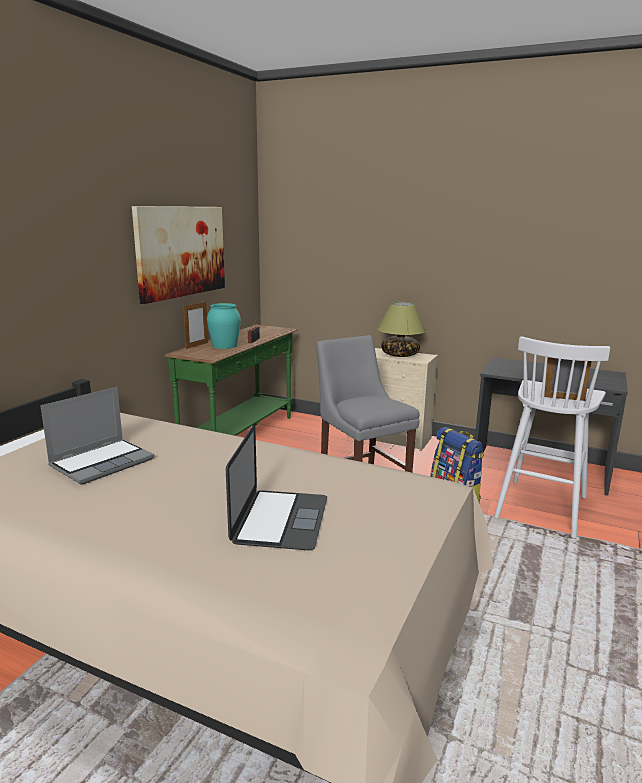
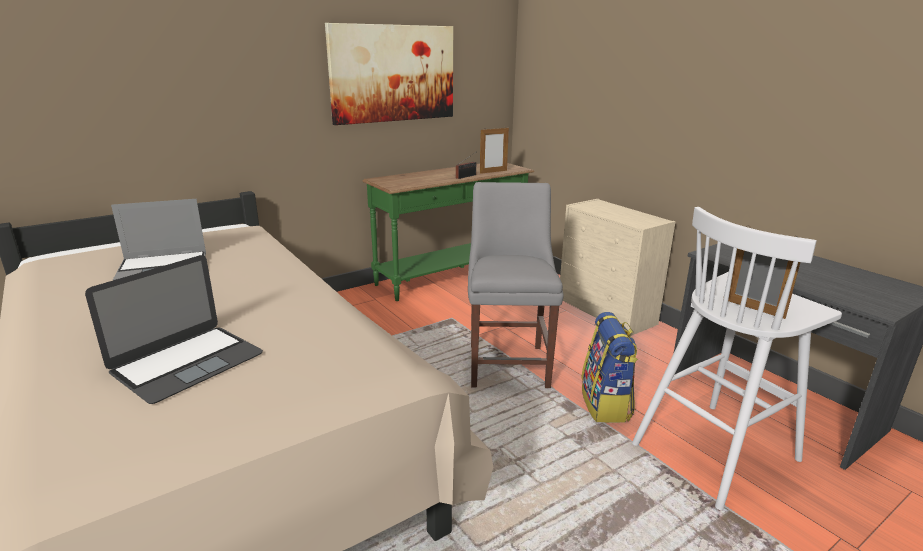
camera: 30 degrees right, 5 degrees up
picture frame [183,302,208,349] -> picture frame moved to [480,128,509,174]
turquoise vase [207,303,241,349] -> none
table lamp [378,302,426,357] -> none

